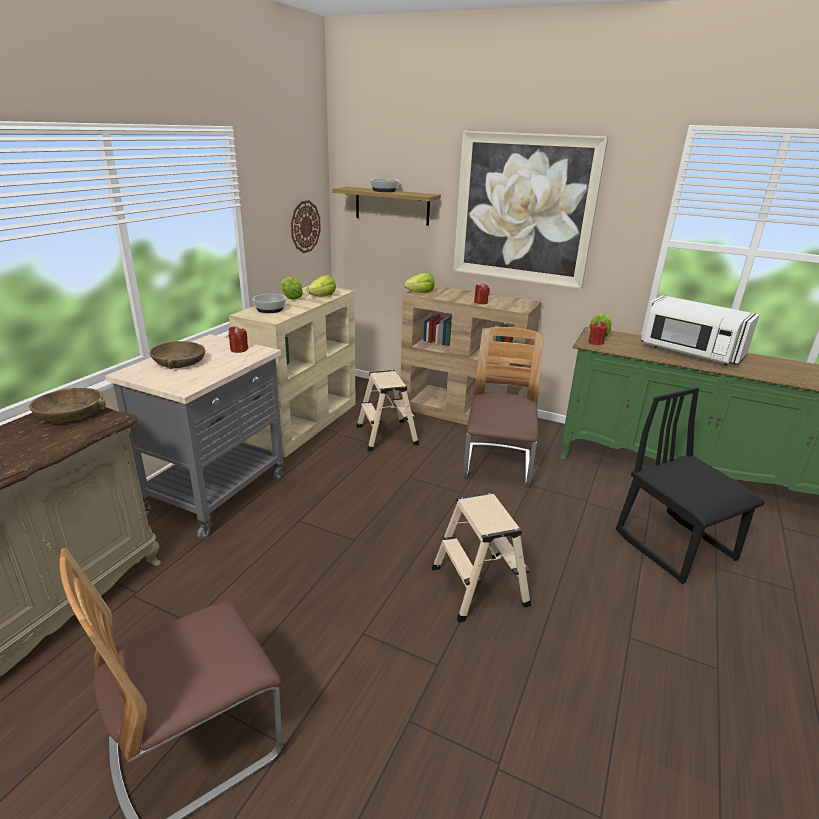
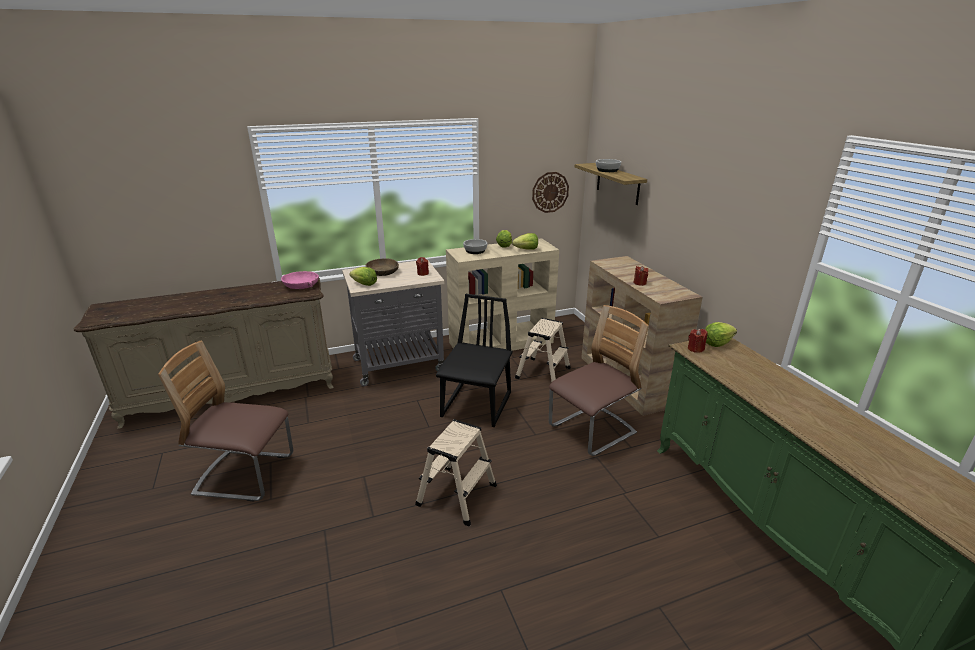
camera: 45 degrees right, 0 degrees up
brown bowl [29,388,106,423] -> pink bowl [281,271,319,289]
lettuce [404,273,434,293] -> lettuce moved to [349,267,377,286]
picture [453,131,608,289] -> none
black chair [616,387,765,584] -> black chair moved to [436,294,513,427]
white microwave [641,295,760,365] -> none

